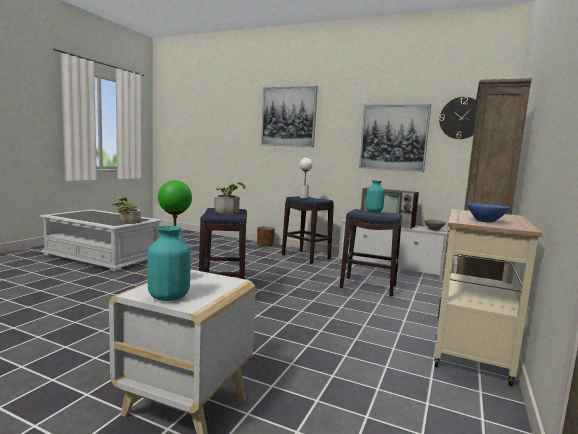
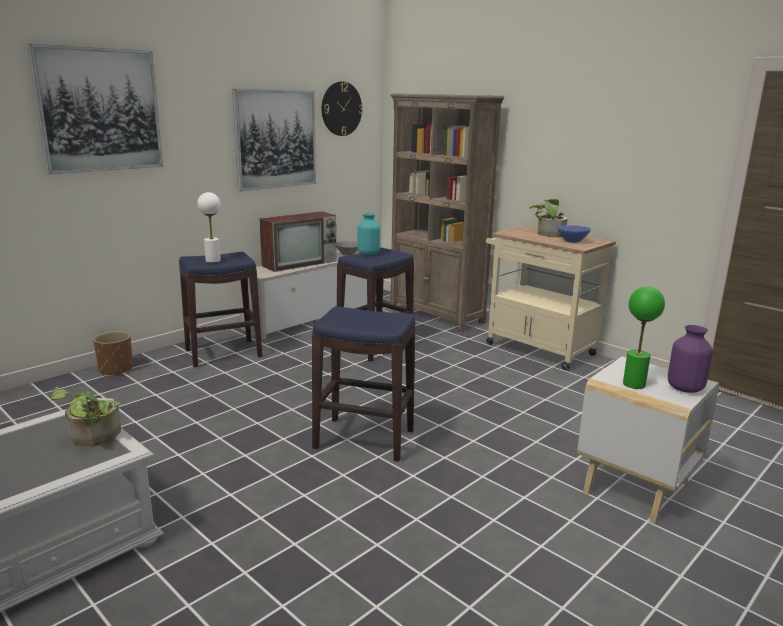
camera: 70 degrees left, 10 degrees up
turquoise vase [148,226,191,301] -> purple vase [668,325,713,393]
potted plant [214,182,245,214] -> potted plant moved to [528,199,568,237]

